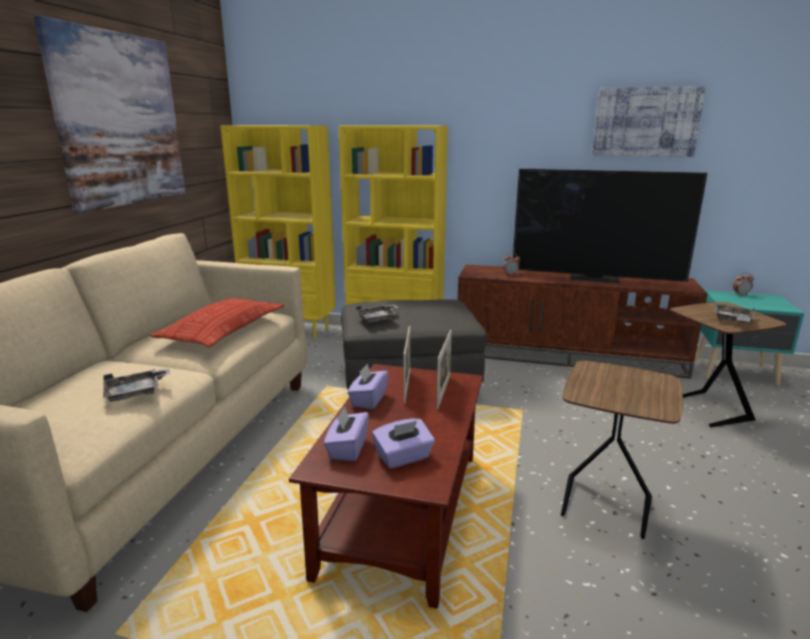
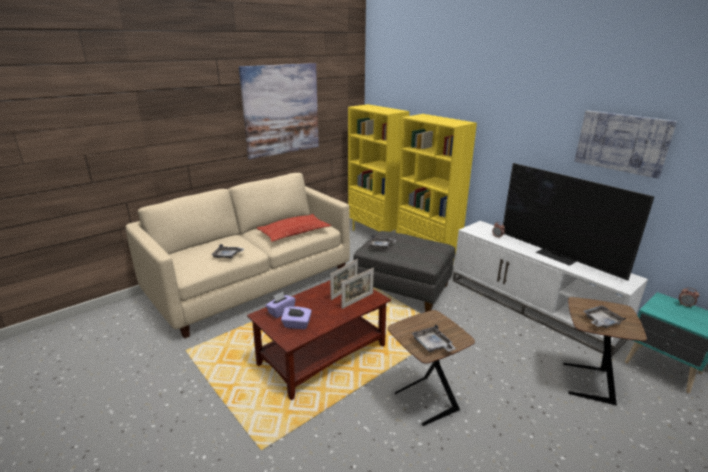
camera: 35 degrees right, 5 degrees up
purple tissue box [347,363,388,409] -> none
brown tv stand [458,265,708,379] -> white tv stand [453,221,648,357]
none -> grey tray [411,324,456,353]

